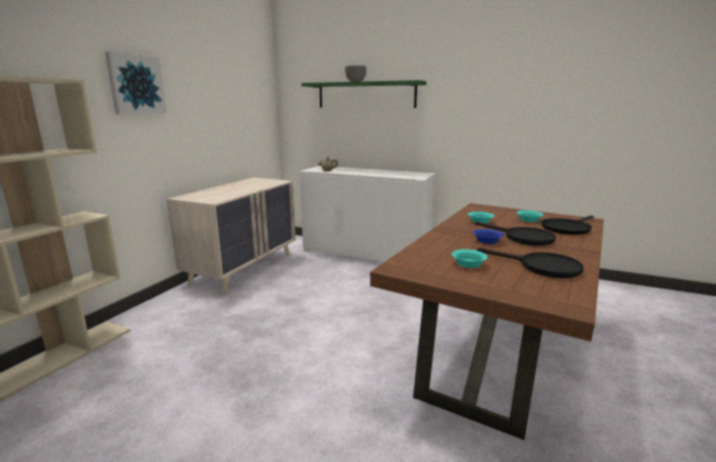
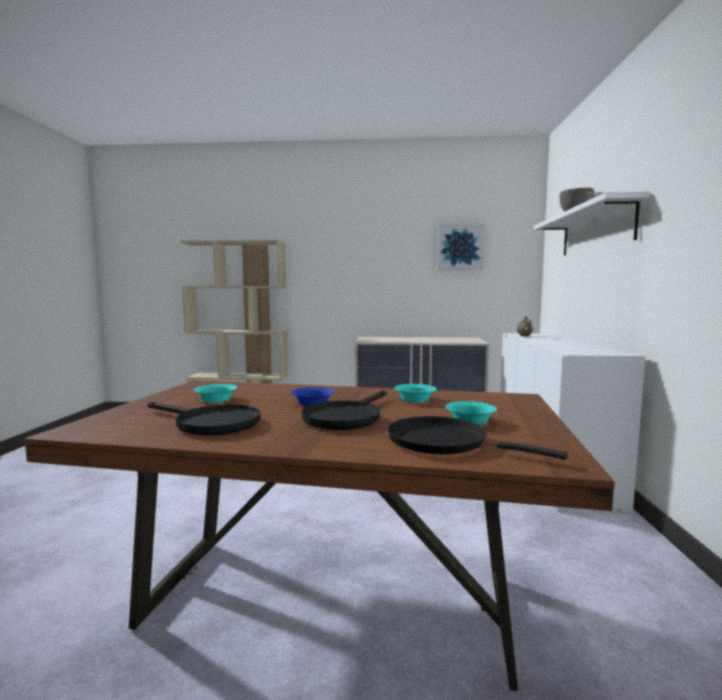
camera: 70 degrees right, 10 degrees down
picture [105,52,167,115] -> picture moved to [438,224,485,270]
green shelf [301,80,427,108] -> white shelf [534,191,649,255]
black frying pan [477,248,584,278] -> black frying pan turned 75 degrees counterclockwise [148,402,261,436]

